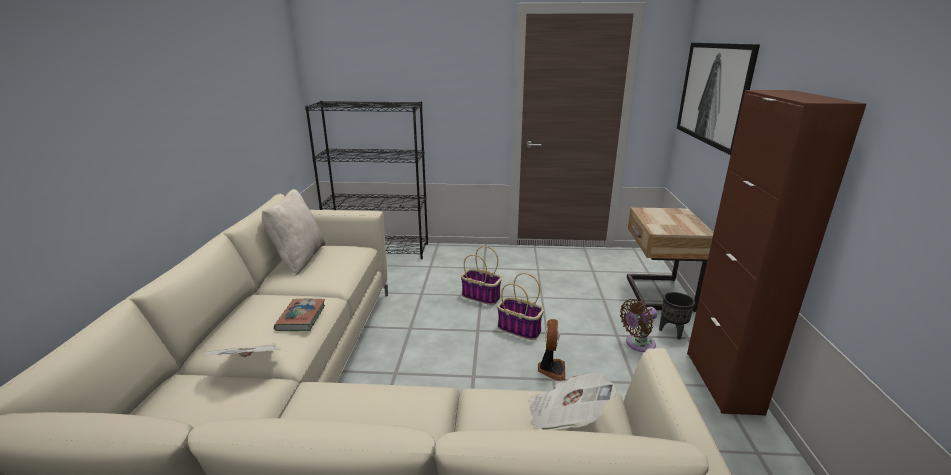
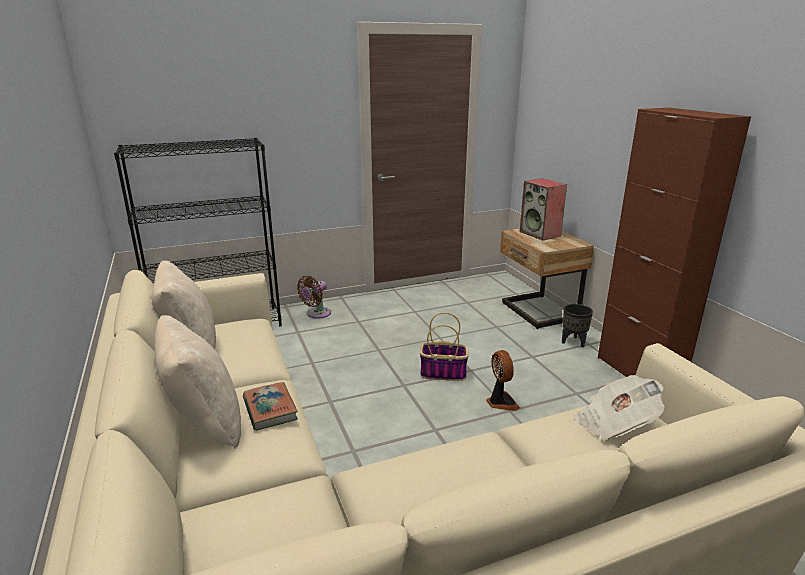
camera: 25 degrees left, 0 degrees up
newspaper [202,343,281,357] -> none
basket [461,246,502,305] -> none
brown fan [620,299,657,352] -> brown fan moved to [297,276,331,319]
picture [677,43,760,155] -> none
none -> beige pillow [155,315,241,449]
none -> speaker [520,178,567,240]

